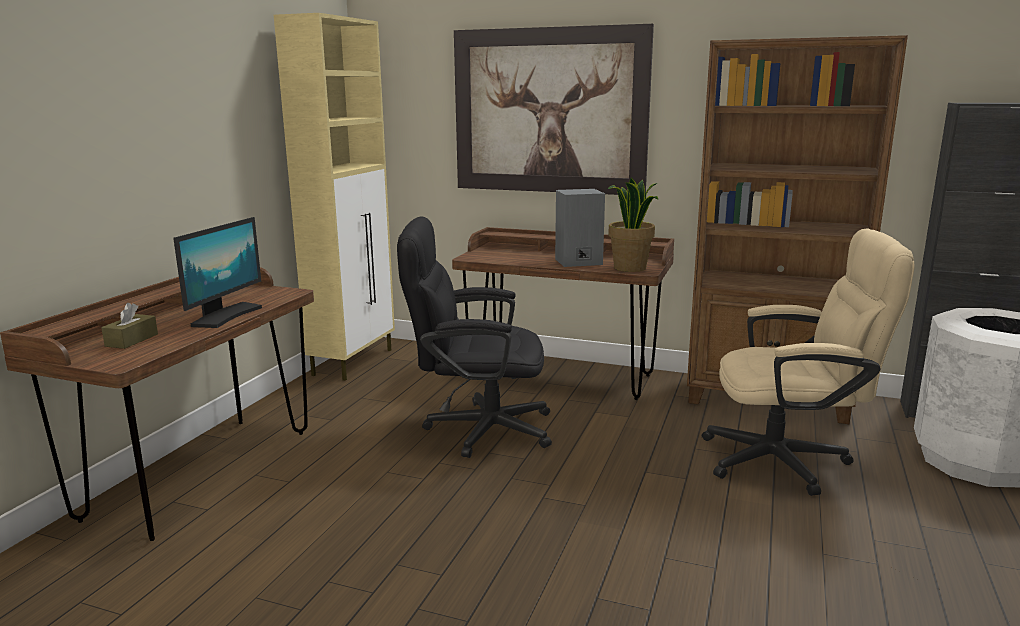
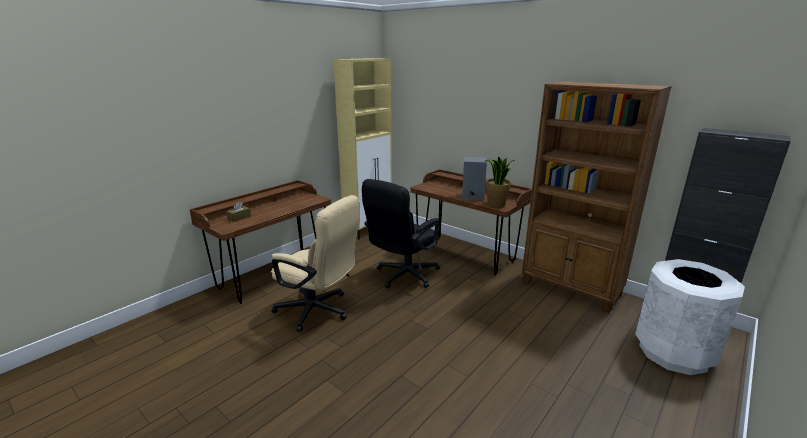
camera: 20 degrees right, 5 degrees up
monitor [173,217,262,328] -> none
black office chair [397,216,552,458] -> black office chair turned 75 degrees counterclockwise [362,179,440,288]
picture [454,24,654,195] -> none
beige office chair [702,229,915,496] -> beige office chair moved to [271,195,360,332]

